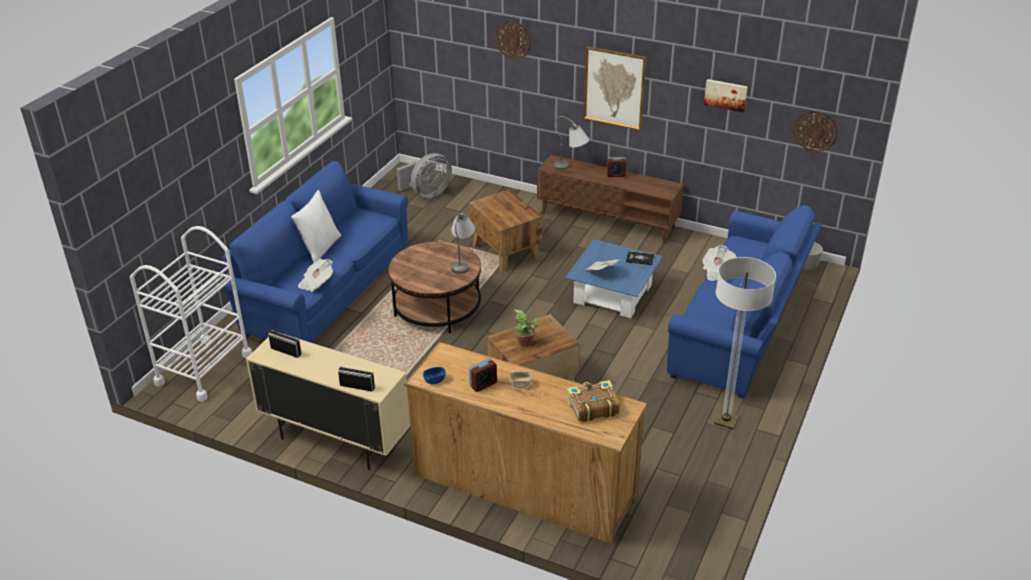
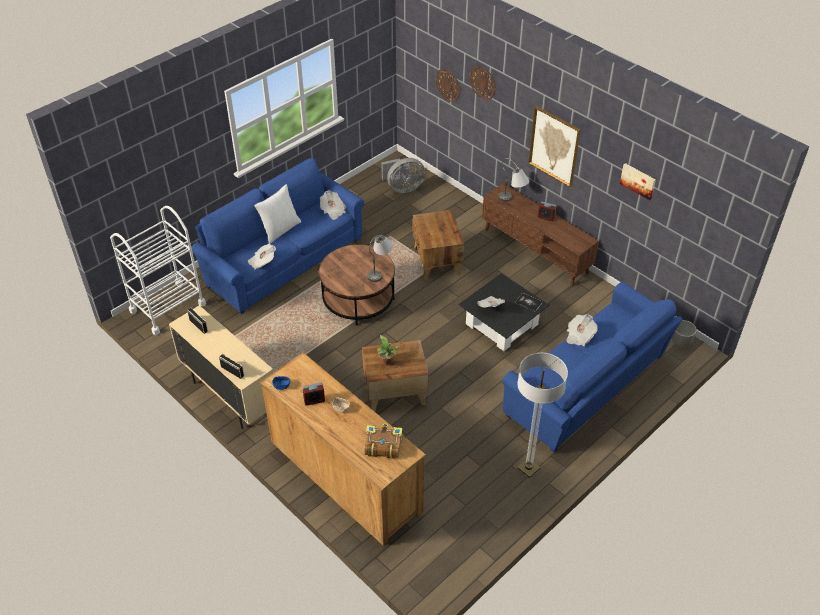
camera: 20 degrees right, 10 degrees up
blue coffee table [565,239,663,318] -> black coffee table [458,273,549,351]
wall clock [793,111,838,152] -> wall clock moved to [436,69,460,102]
none -> newspaper [320,190,346,220]

